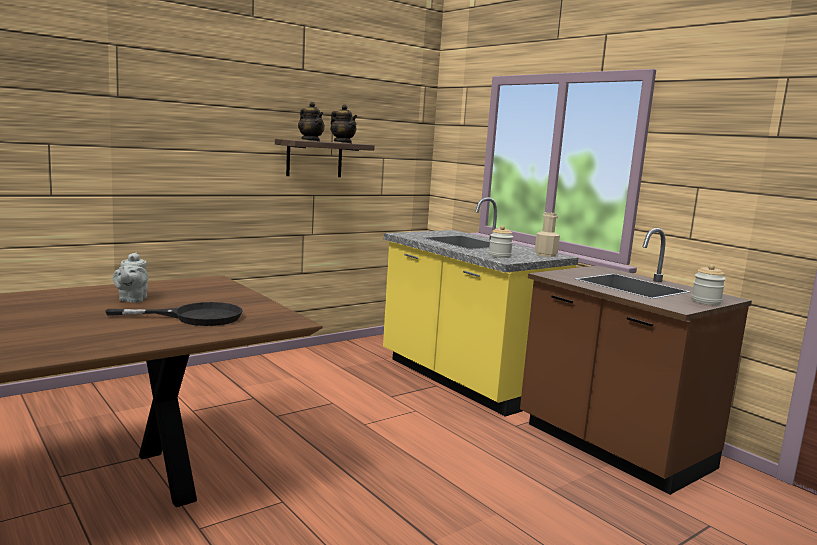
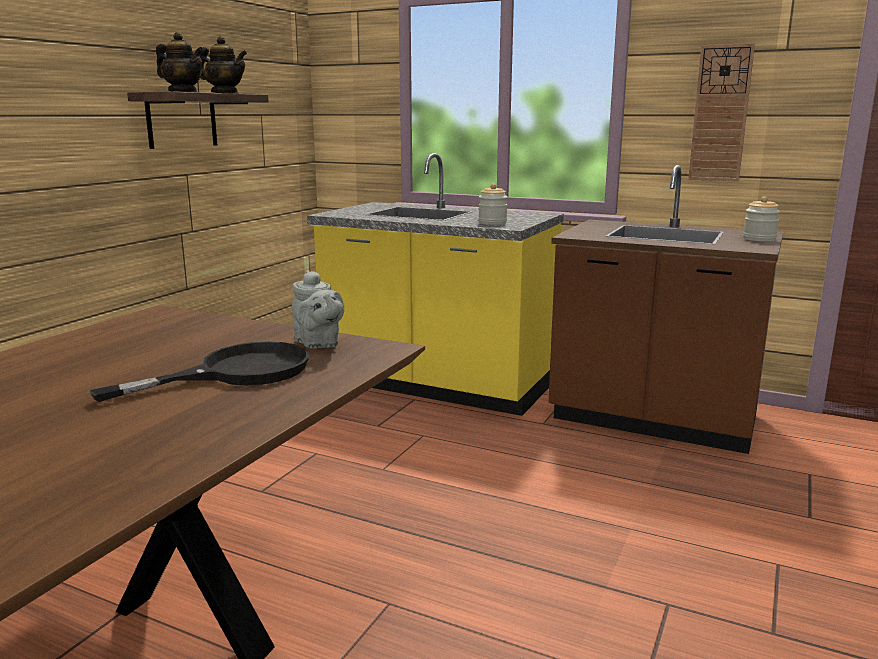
camera: 25 degrees left, 5 degrees up
grey teapot [113,252,148,303] -> grey teapot moved to [292,270,344,348]
beige bottle [535,212,560,257] -> none
none -> wall clock [688,43,755,181]

